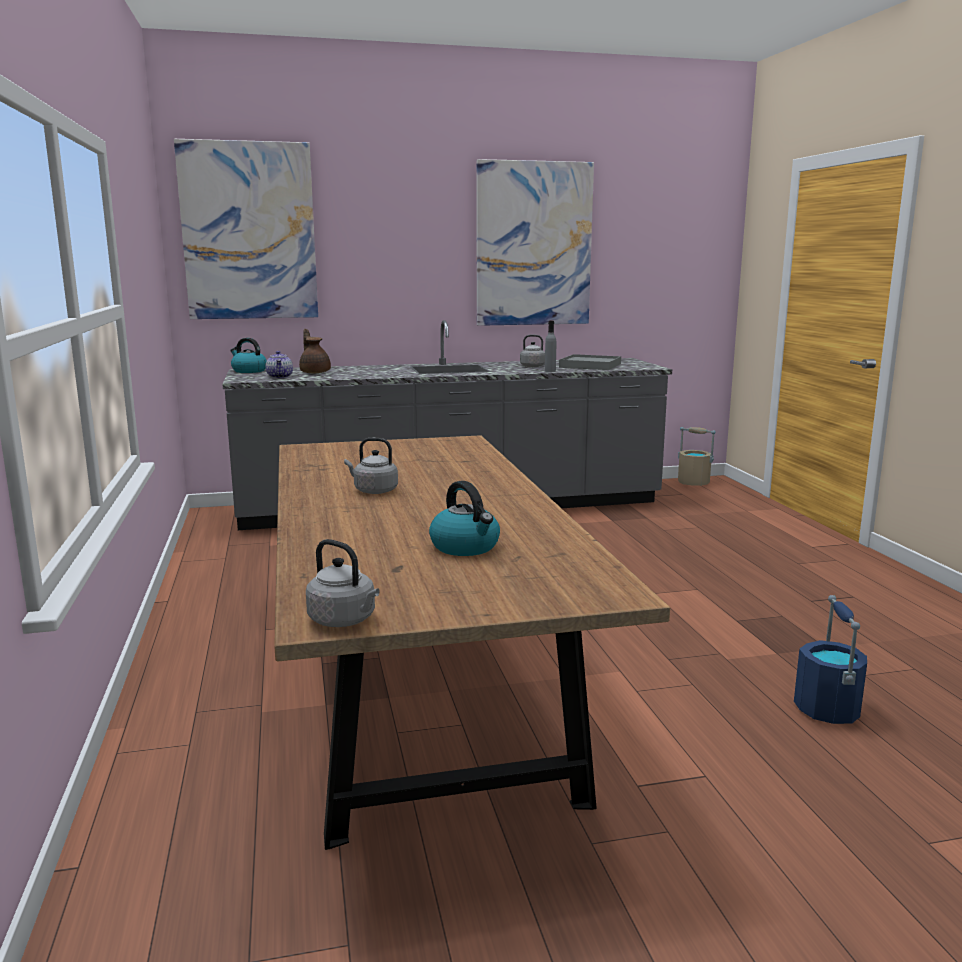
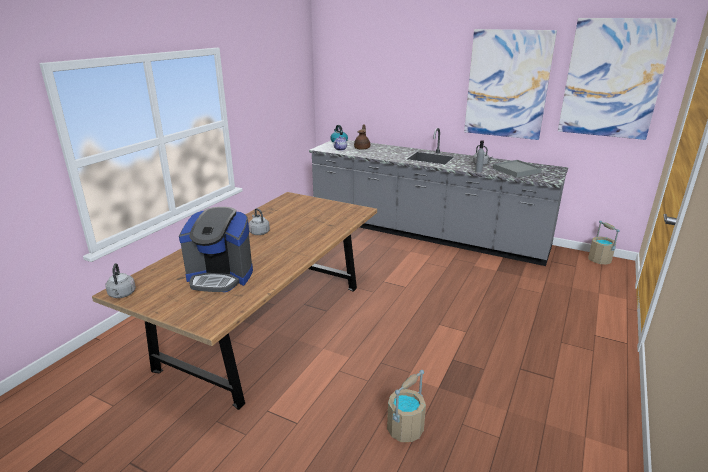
camera: 40 degrees right, 10 degrees up
picture [174,139,318,319] -> picture moved to [558,18,677,140]
kettle [429,481,500,556] -> coffee machine [179,207,253,292]
blue bucket [794,595,867,724] -> beige bucket [387,370,426,442]

